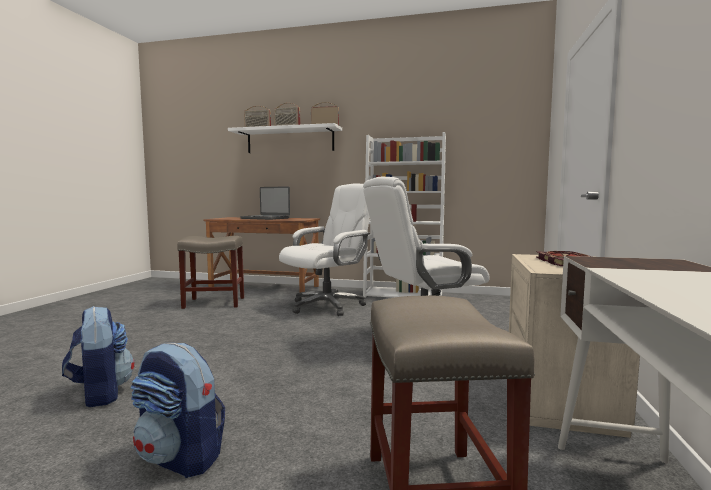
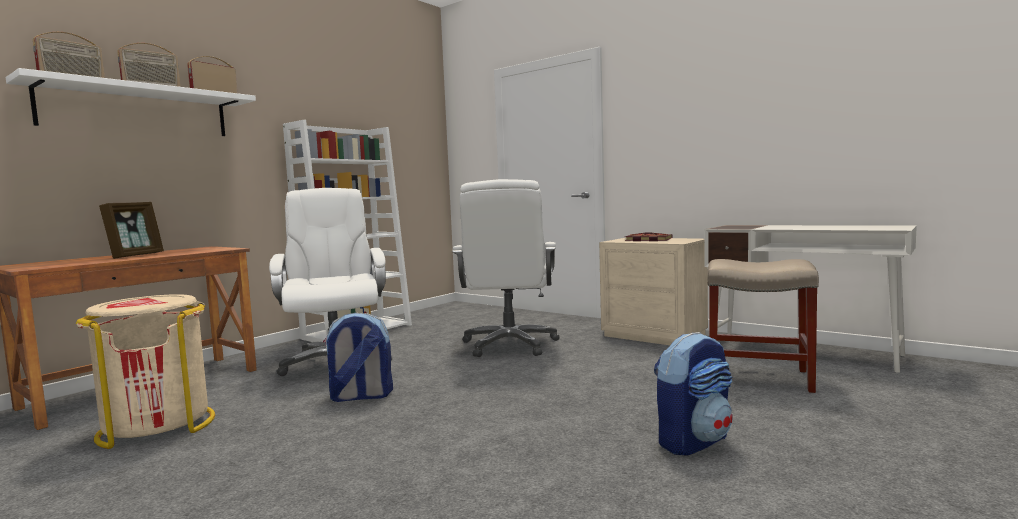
camera: 65 degrees left, 0 degrees up
backpack [62,306,134,407] -> backpack moved to [323,313,393,402]
beige stool [177,236,244,309] -> beige trash can [76,295,215,449]
laptop [241,186,290,220] -> picture frame [99,202,164,259]

